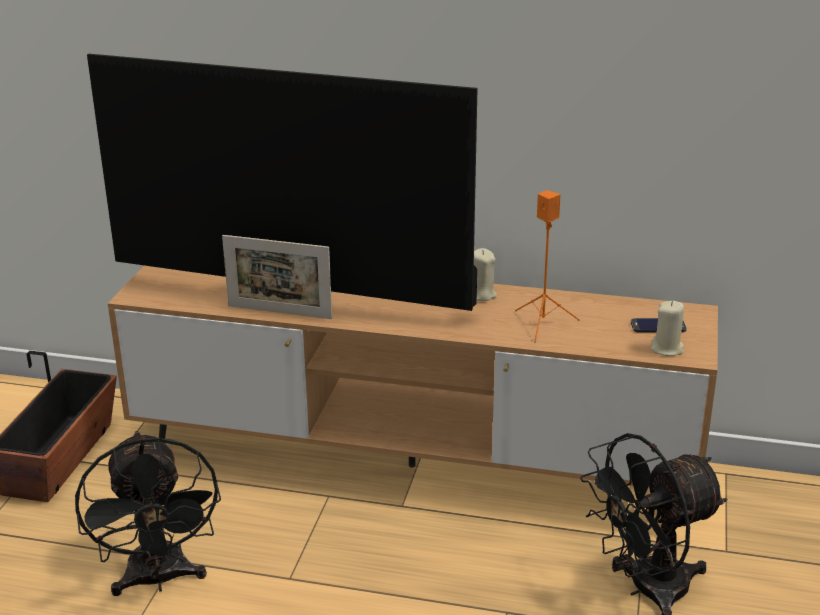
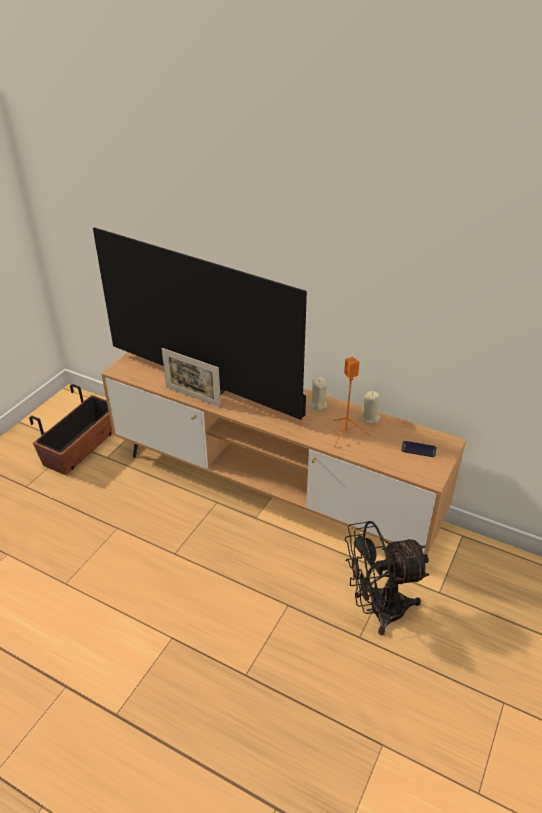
camera: 15 degrees right, 10 degrees up
black fan [75,431,221,596] -> none
beige candle [651,301,684,356] -> beige candle moved to [360,391,381,423]

